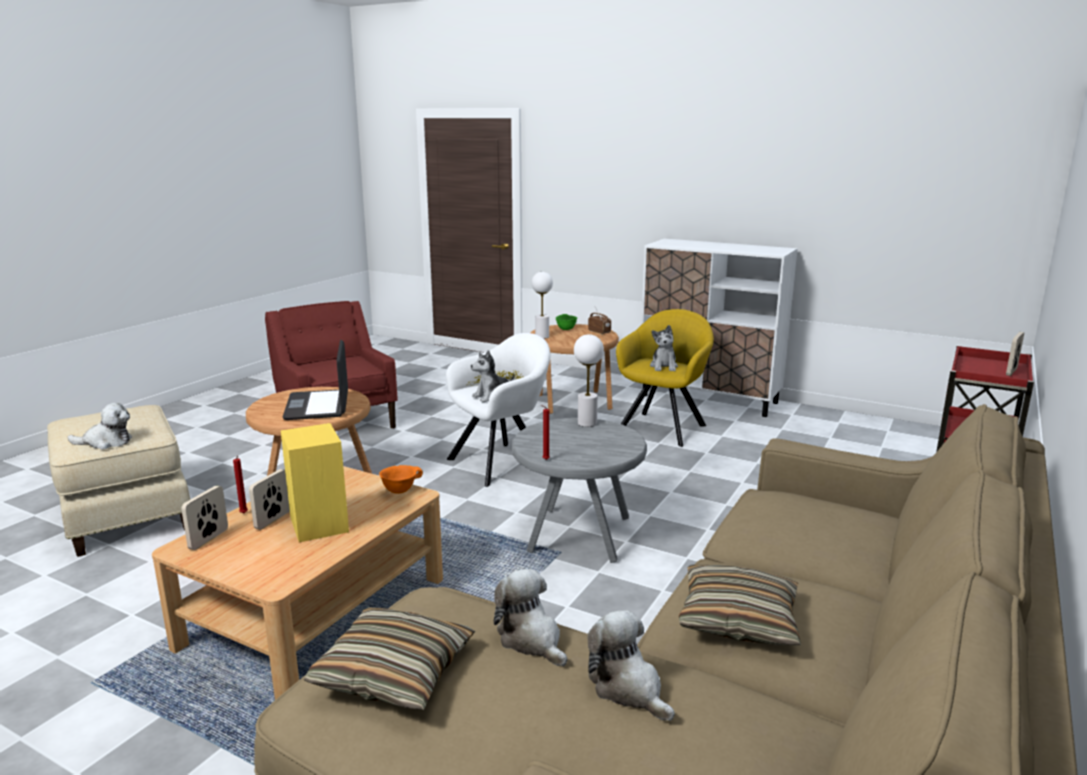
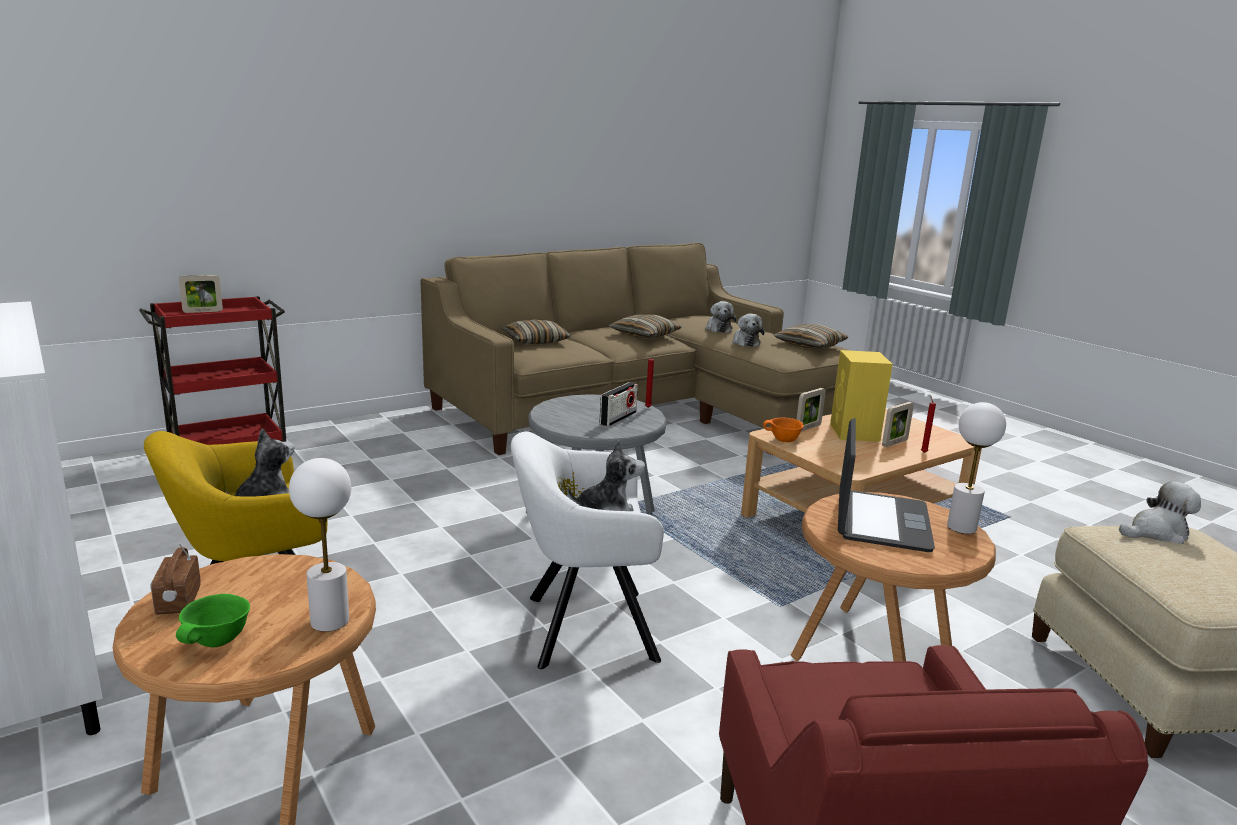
camera: 155 degrees left, 0 degrees up
plush toy [67,403,132,450] -> plush toy turned 150 degrees clockwise [1119,481,1201,544]
picture frame [181,485,228,550] -> picture frame moved to [797,388,826,432]
white table lamp [574,334,604,427] -> white table lamp moved to [947,402,1006,534]
none -> pillow [502,319,571,344]
none -> radio [600,382,638,426]

